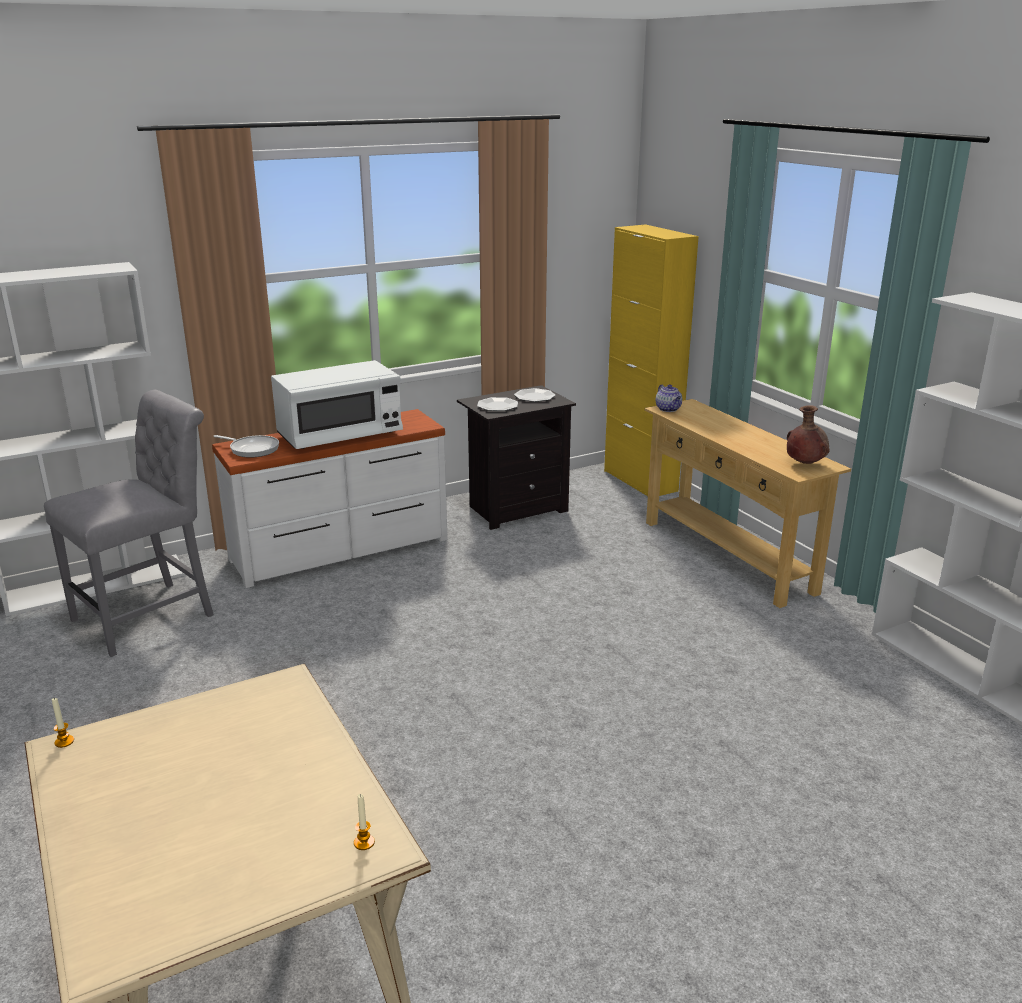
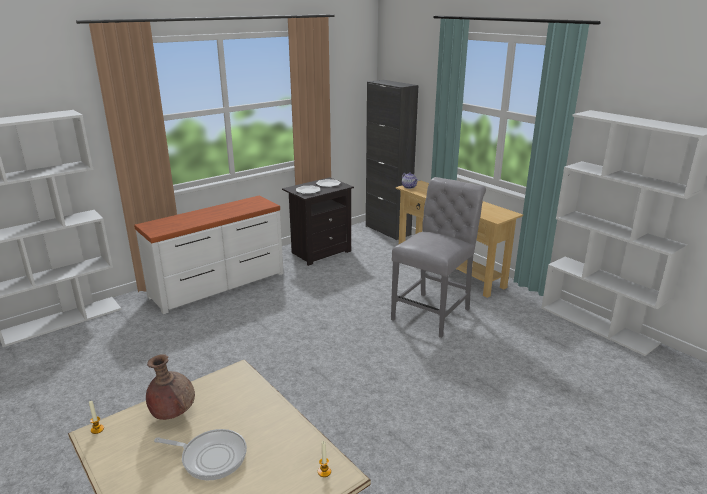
camera: 10 degrees left, 0 degrees up
grey chair [44,390,214,657] -> grey chair moved to [391,177,486,338]
frying pan [213,435,279,458] -> frying pan moved to [154,429,247,481]
white microwave [271,360,403,449] -> none
yellow cabinet [604,224,699,496] -> black cabinet [366,80,418,240]
brown vase [787,405,830,464] -> brown vase moved to [146,354,195,420]

